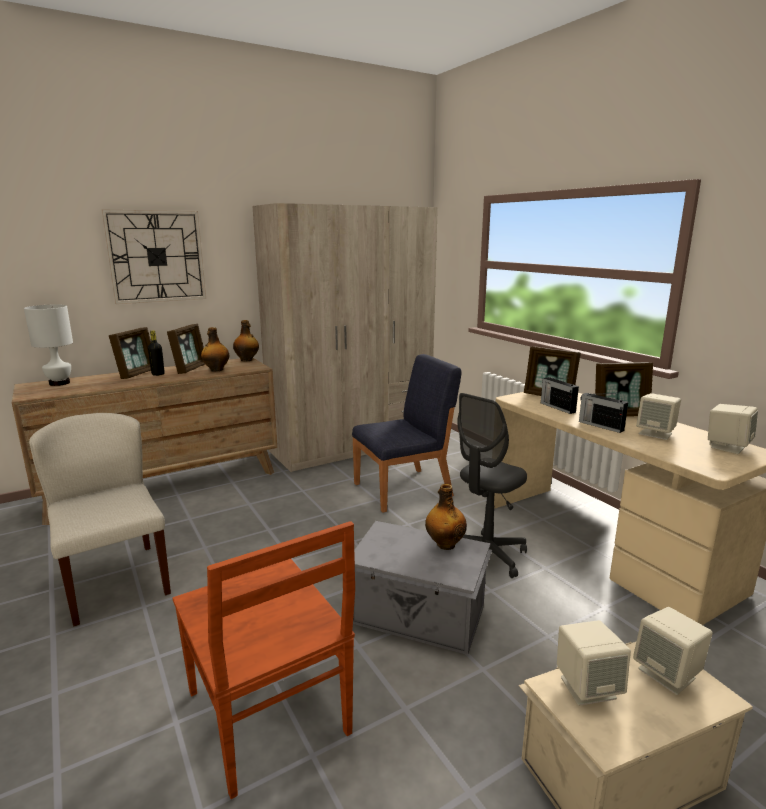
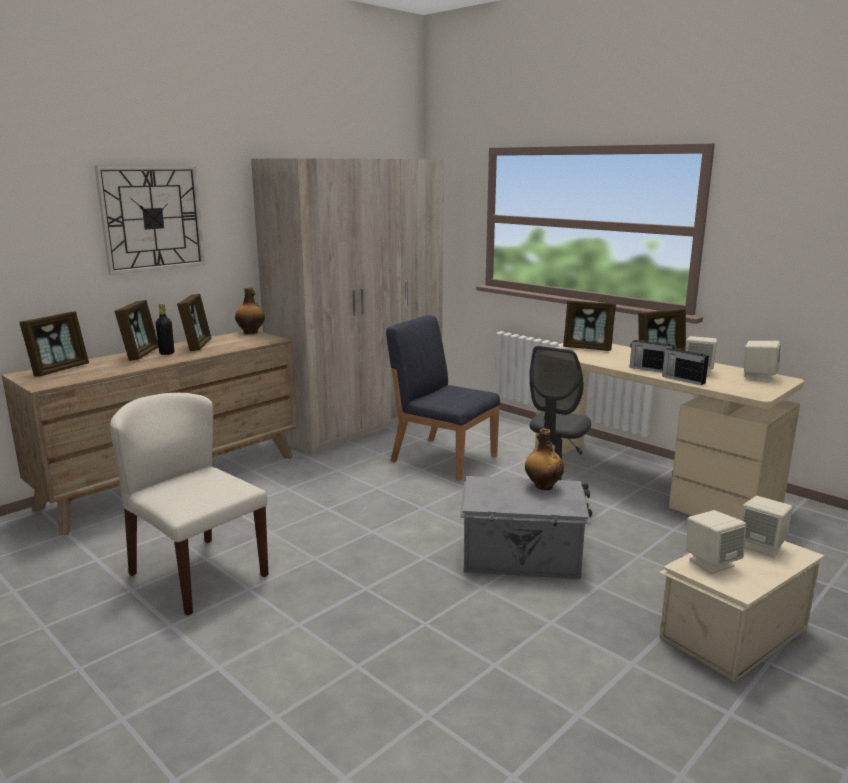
camera: 15 degrees left, 0 degrees up
white table lamp [24,304,73,386] -> picture frame [19,311,89,376]
brown chair [172,521,355,799] -> none
bottle [201,327,229,372] -> none
blue chair [352,354,461,513] -> blue chair turned 105 degrees counterclockwise [386,315,500,480]
radio [541,377,579,414] -> radio moved to [662,347,709,385]

